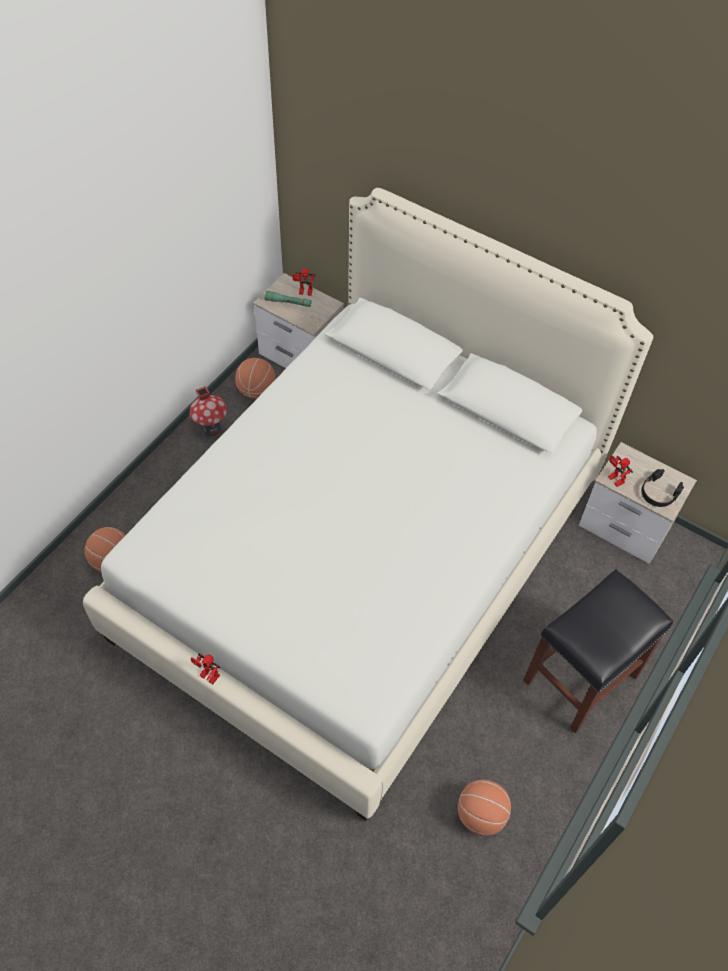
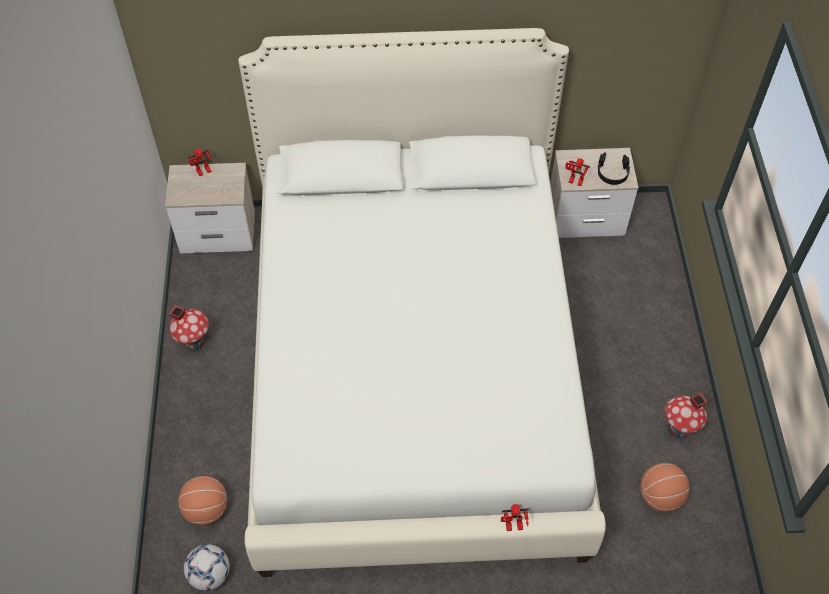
camera: 35 degrees left, 0 degrees up
toy robot [191,654,221,684] -> toy robot moved to [501,504,529,531]
basketball [235,358,275,399] -> none
green flashlight [264,291,312,307] -> none
black stool [523,569,673,734] -> none
none -> football [184,544,230,591]
none -> toy house [665,393,708,440]

